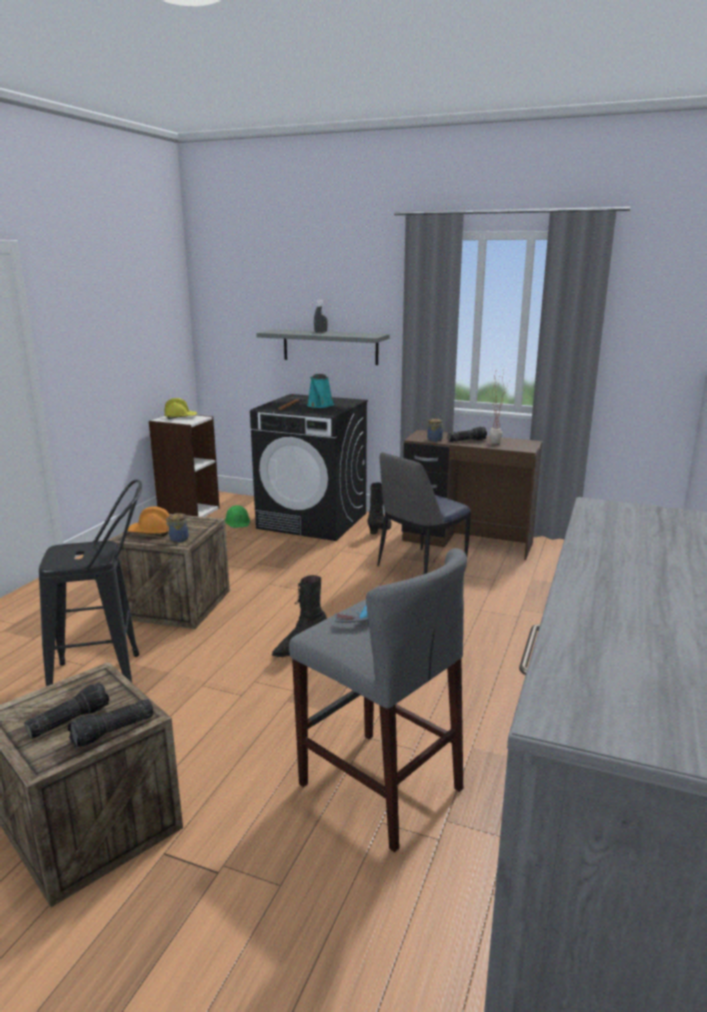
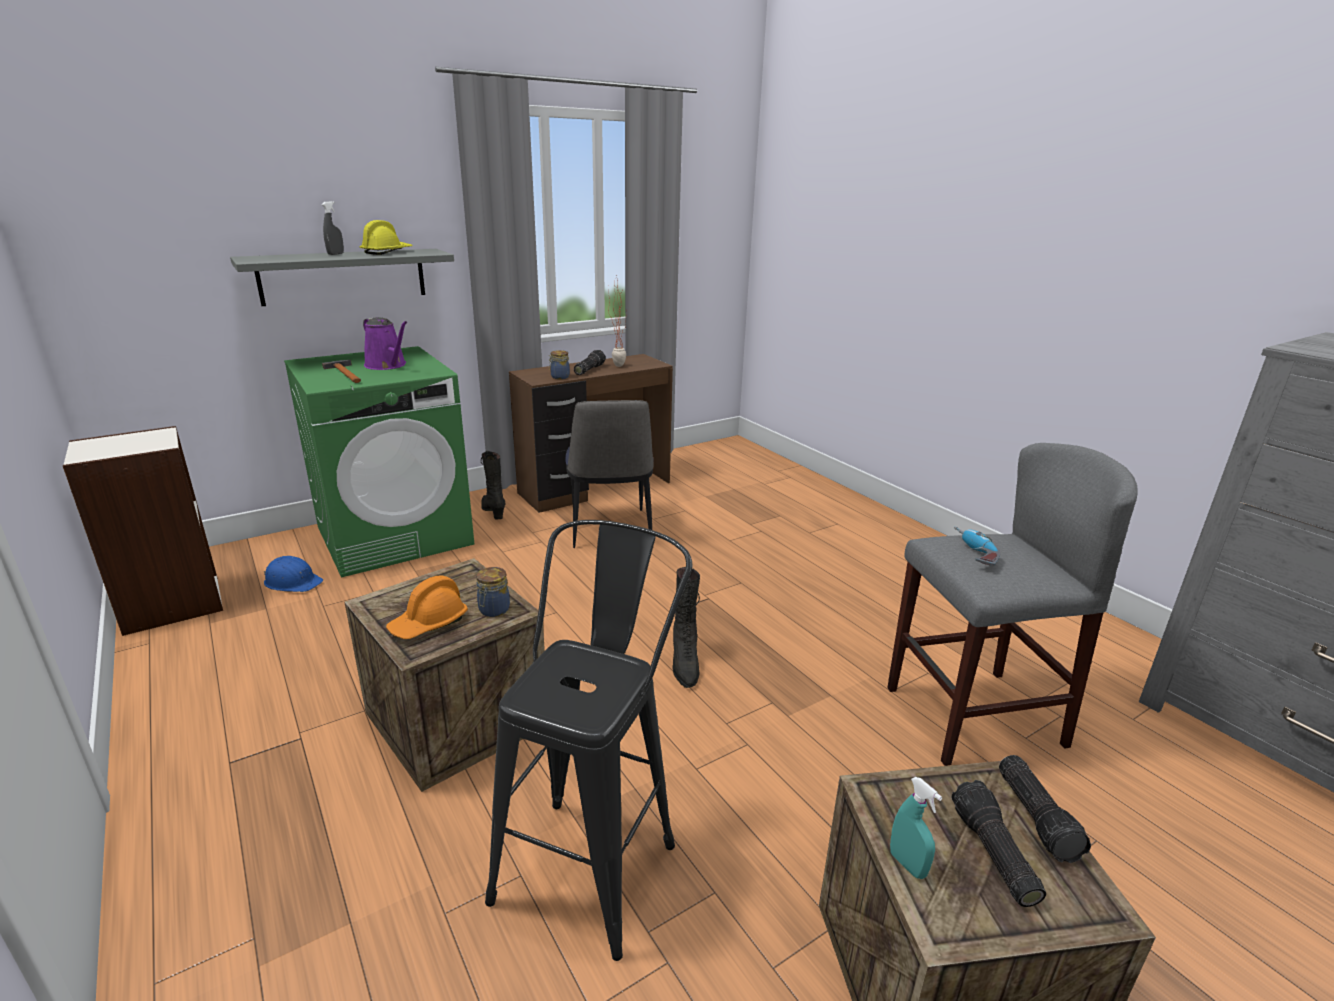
camera: 55 degrees left, 5 degrees up
yellow hard hat [164,398,198,419] -> yellow hard hat moved to [359,220,413,255]
green hard hat [225,505,250,528] -> blue hard hat [264,556,323,592]
black washing machine [250,394,368,541] -> green washing machine [284,346,474,577]
turquoise watering can [307,374,334,408] -> purple watering can [363,317,407,370]
none -> turquoise spray bottle [890,777,942,879]

